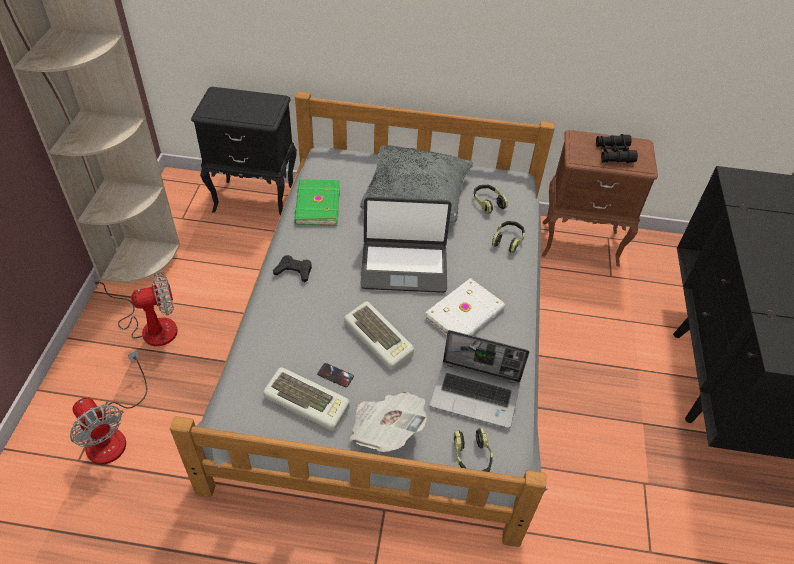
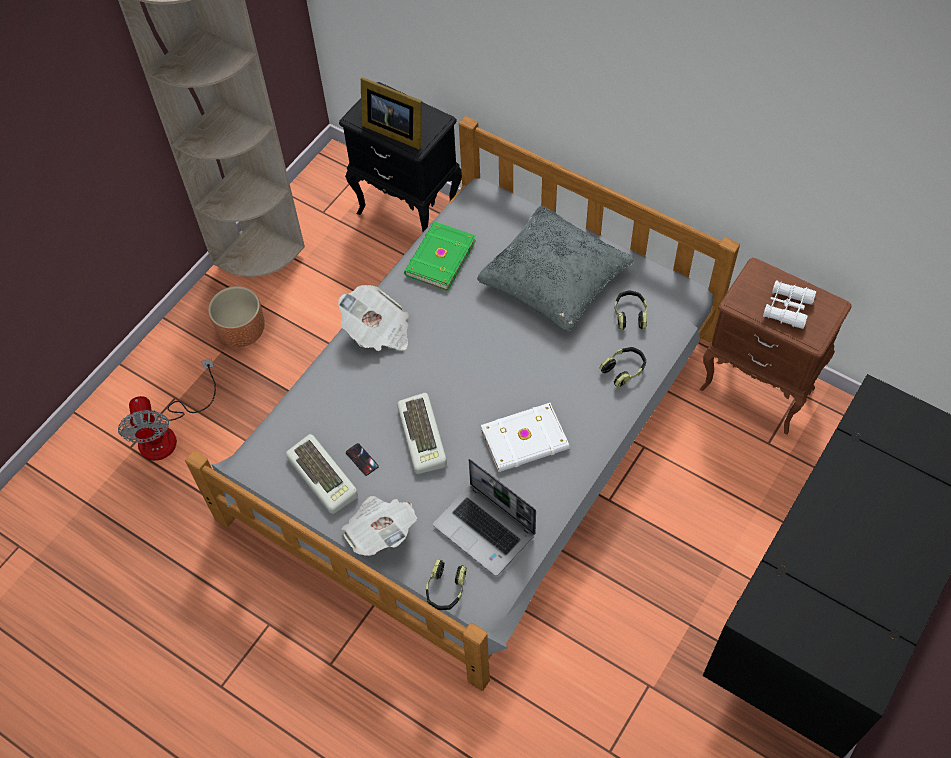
camera: 30 degrees right, 10 degrees up
fan [93,272,178,346] -> brown planter [208,286,265,347]
black game controller [273,255,312,282] -> newspaper [338,285,409,351]
laptop [360,197,452,293] -> none
black binoculars [596,134,638,163] -> white binoculars [763,280,816,329]
none -> picture frame [361,77,422,150]

